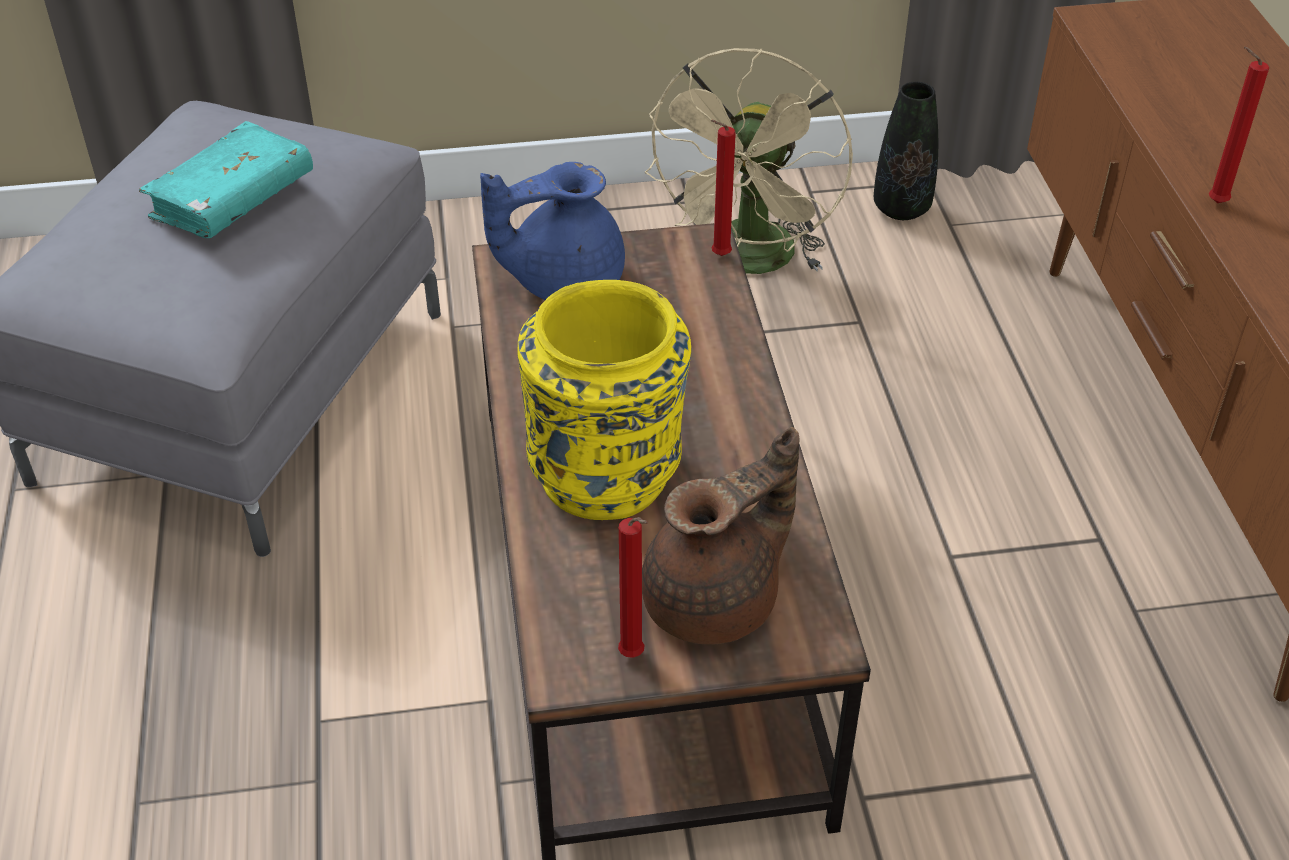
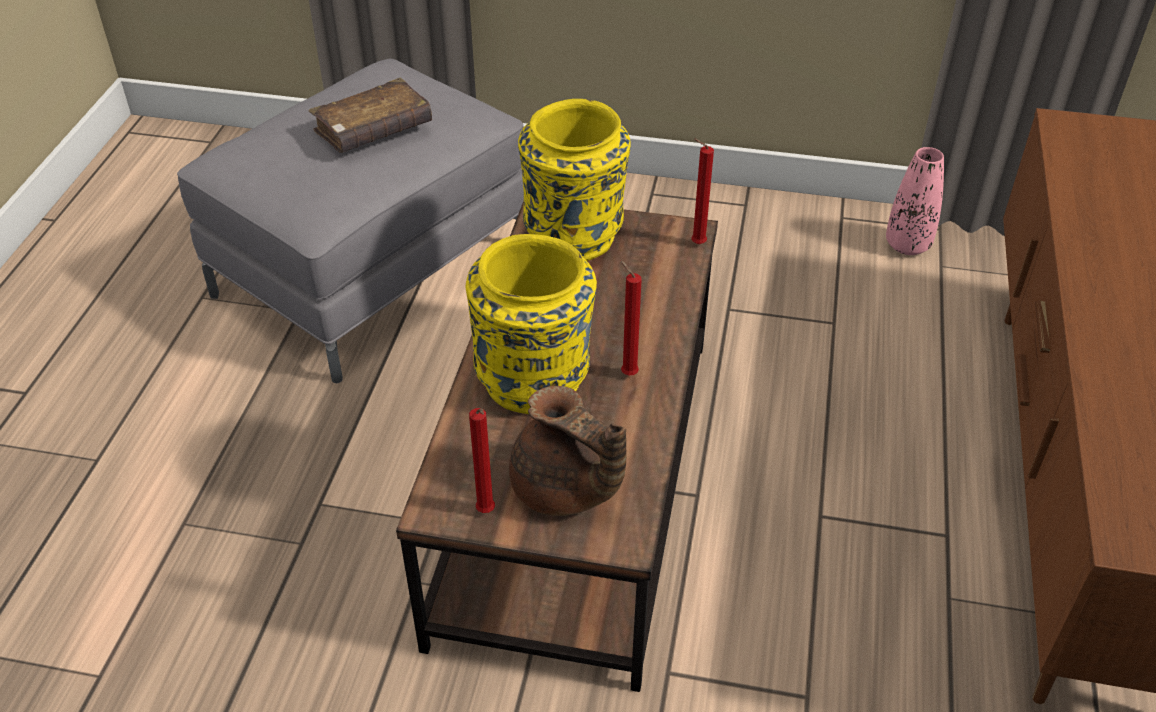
camera: 20 degrees right, 0 degrees up
turquoise book [139,121,313,238] -> brown book [309,78,432,153]
blue teapot [480,162,625,300] -> yellow vase [518,99,630,261]
brown teapot [642,427,799,645] -> brown teapot turned 60 degrees clockwise [509,386,626,516]
beige fan [645,48,853,274] -> none
black vase [874,82,938,220] -> pink vase [886,147,944,255]
red candle [1209,46,1269,203] -> red candle moved to [620,260,642,375]

